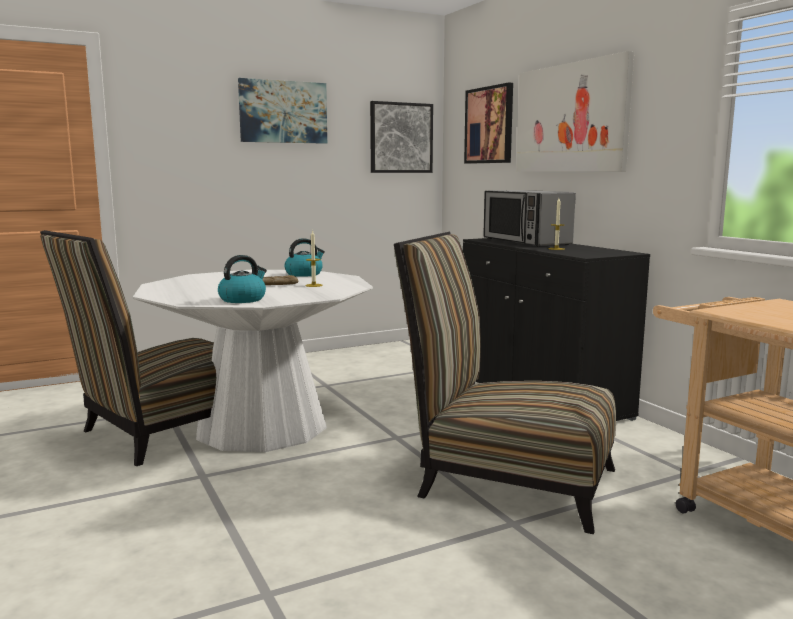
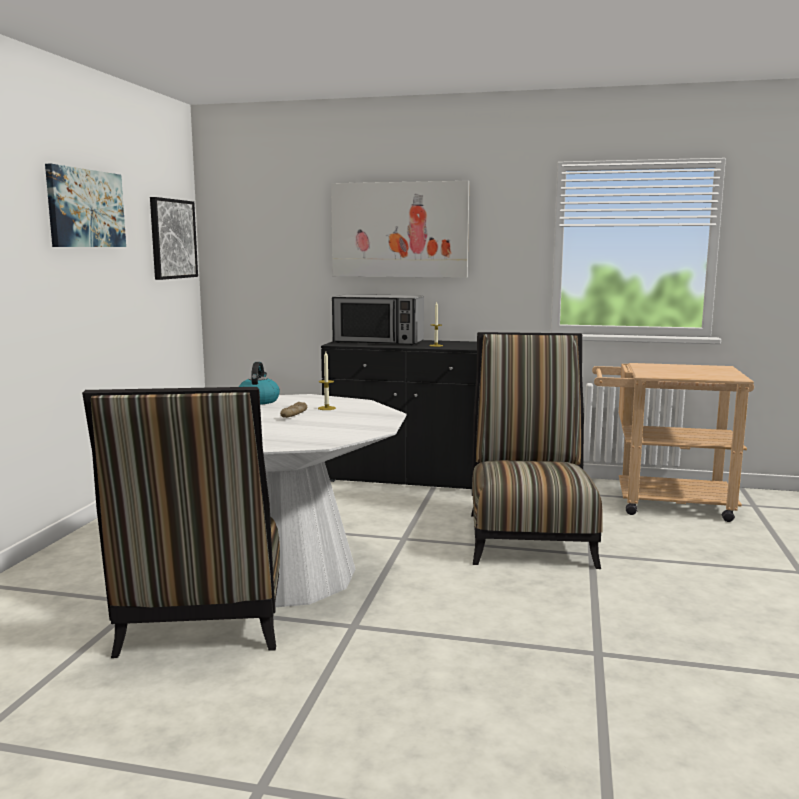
camera: 50 degrees left, 0 degrees up
kettle [218,255,267,303] -> none
chair [394,232,616,534] -> chair turned 120 degrees clockwise [471,332,603,569]
picture [464,82,513,164] -> none

